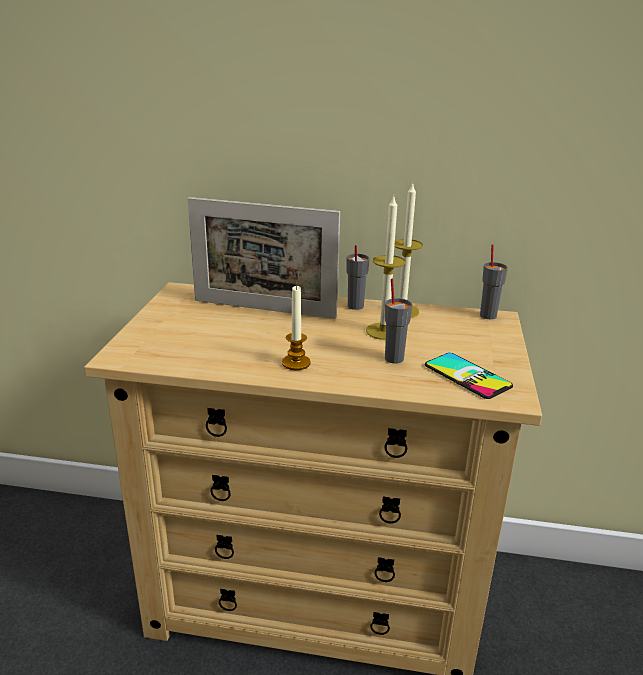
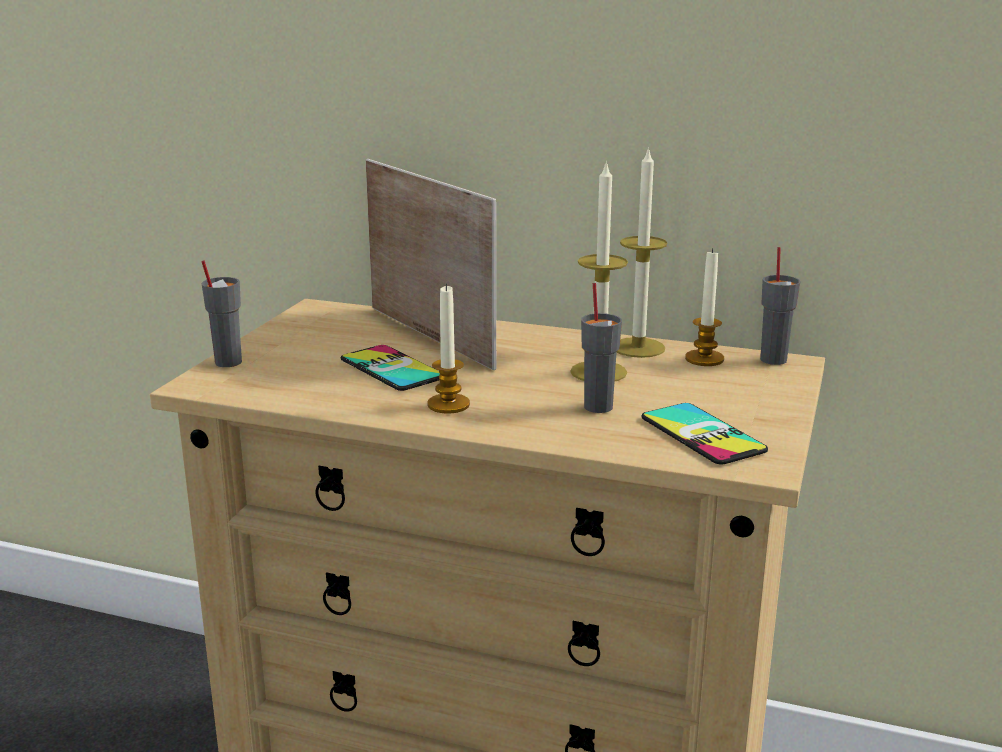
camera: 10 degrees right, 5 degrees down
picture frame [187,197,340,319] -> picture frame turned 150 degrees counterclockwise [366,159,496,370]
grey cup [346,245,370,310] -> grey cup moved to [201,261,242,367]
none -> phone [341,345,440,391]
none -> candle [685,248,724,366]

